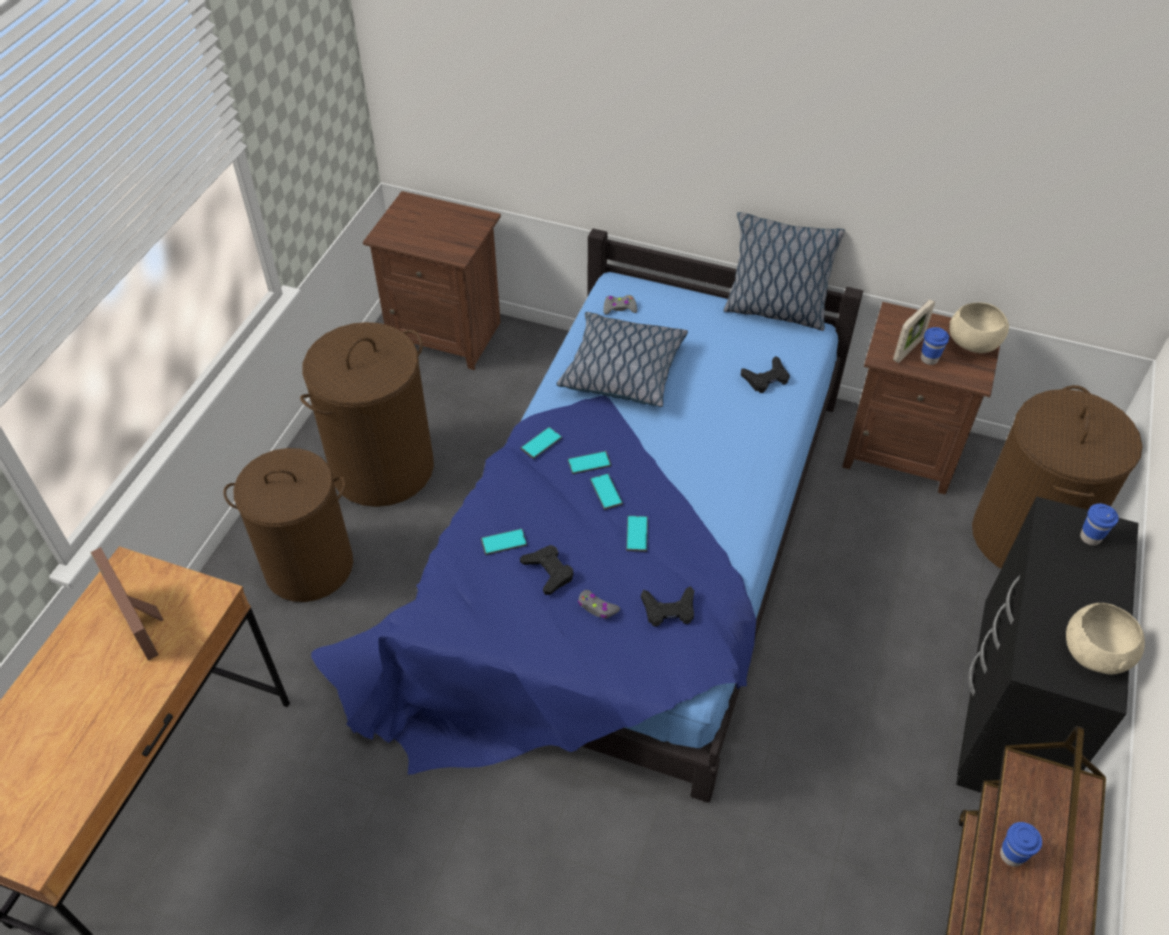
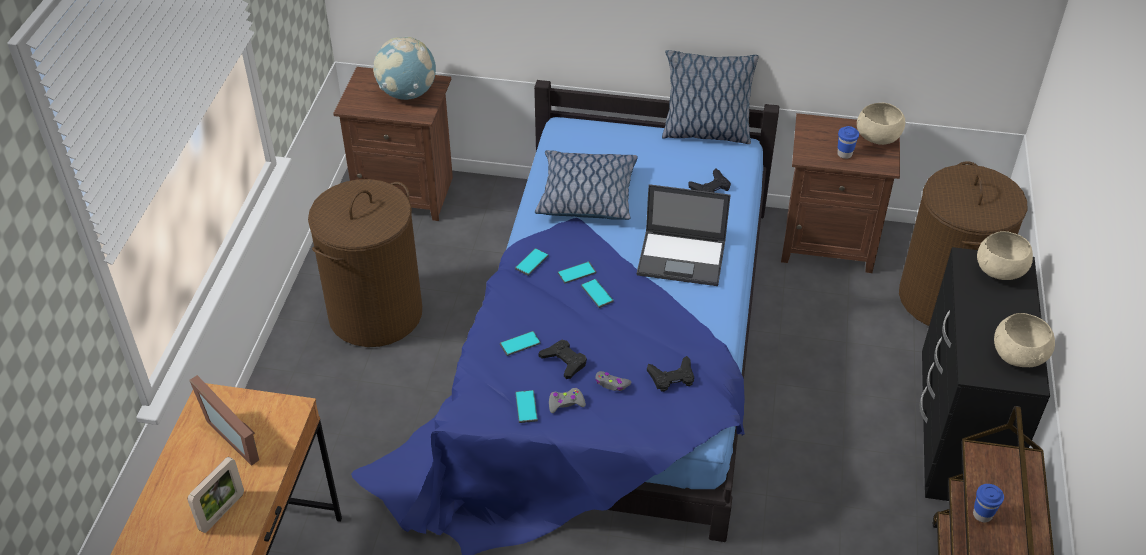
camera: 10 degrees left, 5 degrees down
brown laundry basket [223,448,353,602] -> none
grey game controller [604,295,637,314] -> grey game controller moved to [549,388,586,413]
phone [626,516,648,552] -> phone moved to [515,390,538,423]
picture frame [893,299,935,363] -> picture frame moved to [188,457,244,533]
blue cup [1080,504,1119,546] -> beige bowl [977,231,1033,280]
none -> globe [373,37,436,100]
none -> laptop [637,184,731,286]

